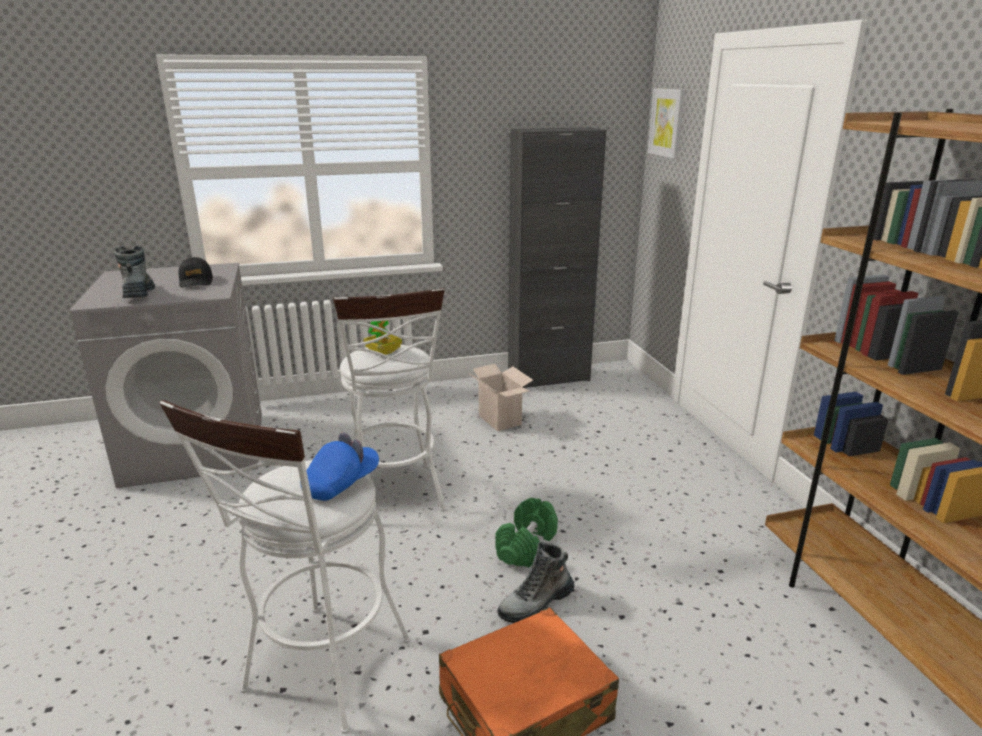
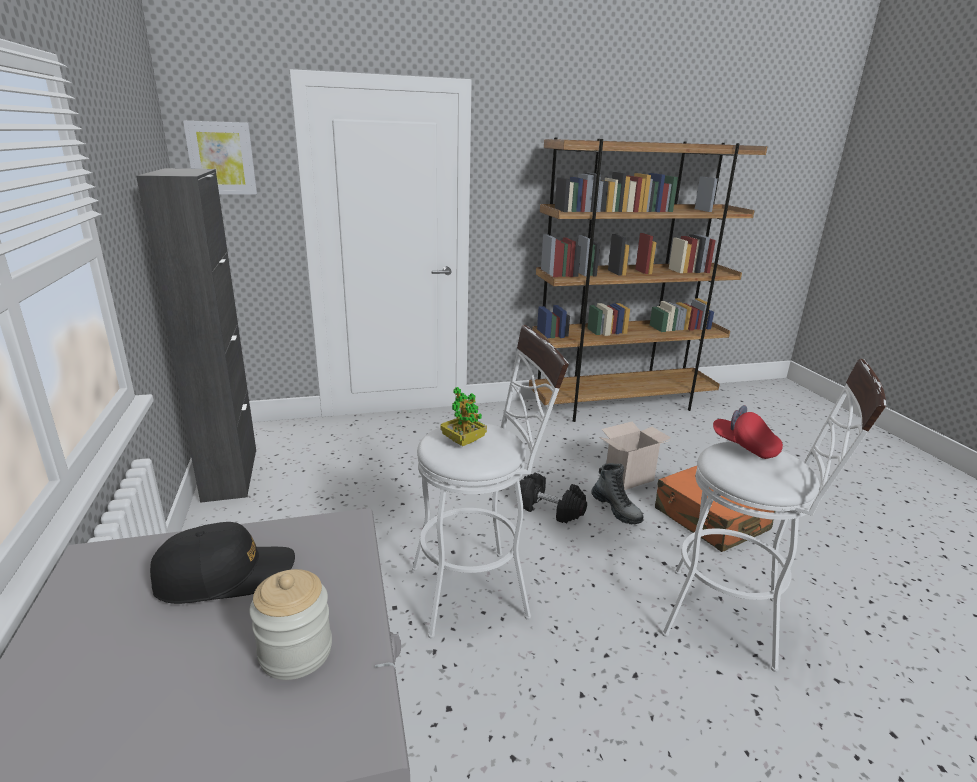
camera: 90 degrees left, 0 degrees up
boot [113,246,155,298] -> jar [249,569,332,680]
blue cap [300,432,379,501] -> red cap [713,405,783,459]
cardboard box [470,364,533,431] -> cardboard box moved to [599,422,671,490]
green dumbbell [496,498,558,567] -> black dumbbell [519,472,587,523]

